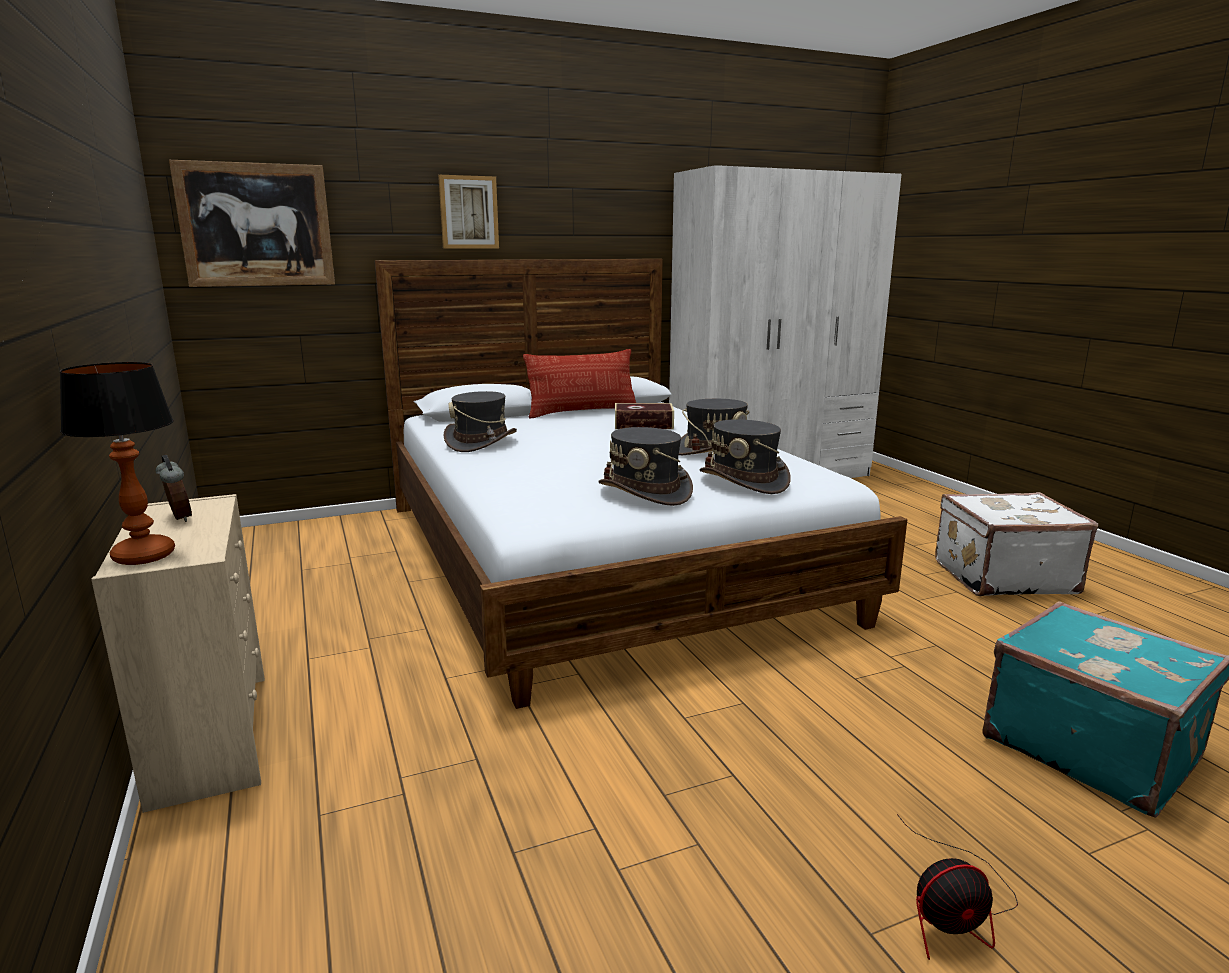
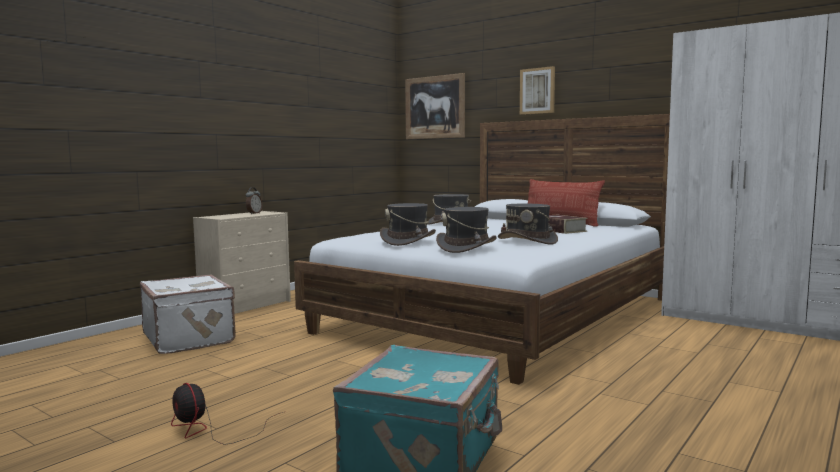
camera: 60 degrees right, 10 degrees down
table lamp [60,362,175,565] -> none
white suitcase [935,492,1098,596] -> white suitcase moved to [140,274,236,354]

